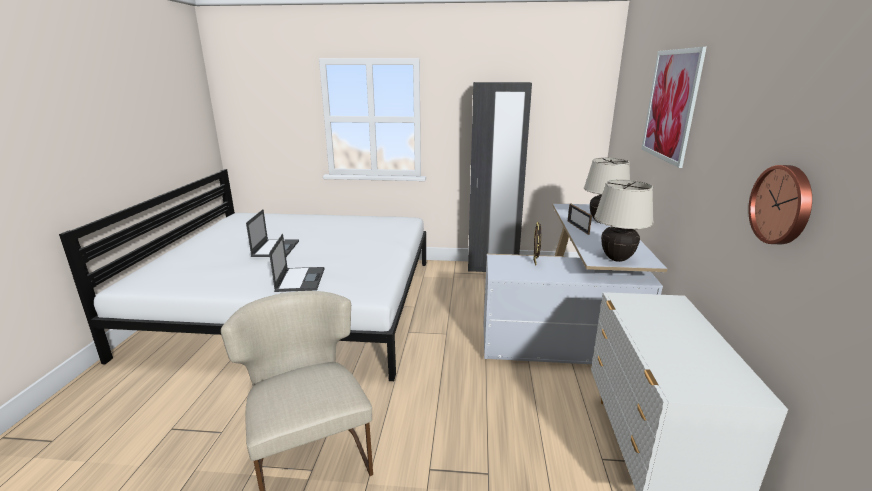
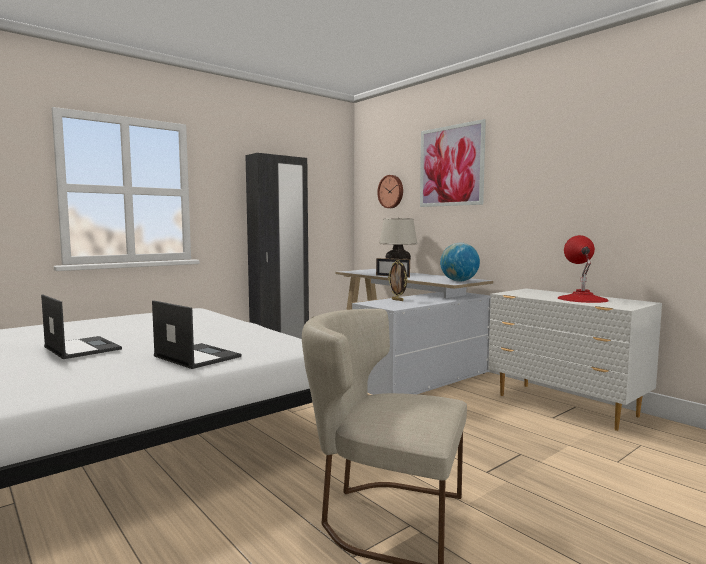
camera: 45 degrees left, 15 degrees down
beige table lamp [594,180,654,262] -> globe [440,243,480,281]
wall clock [748,165,812,244] -> wall clock moved to [377,175,403,208]
none -> red table lamp [558,235,609,303]

